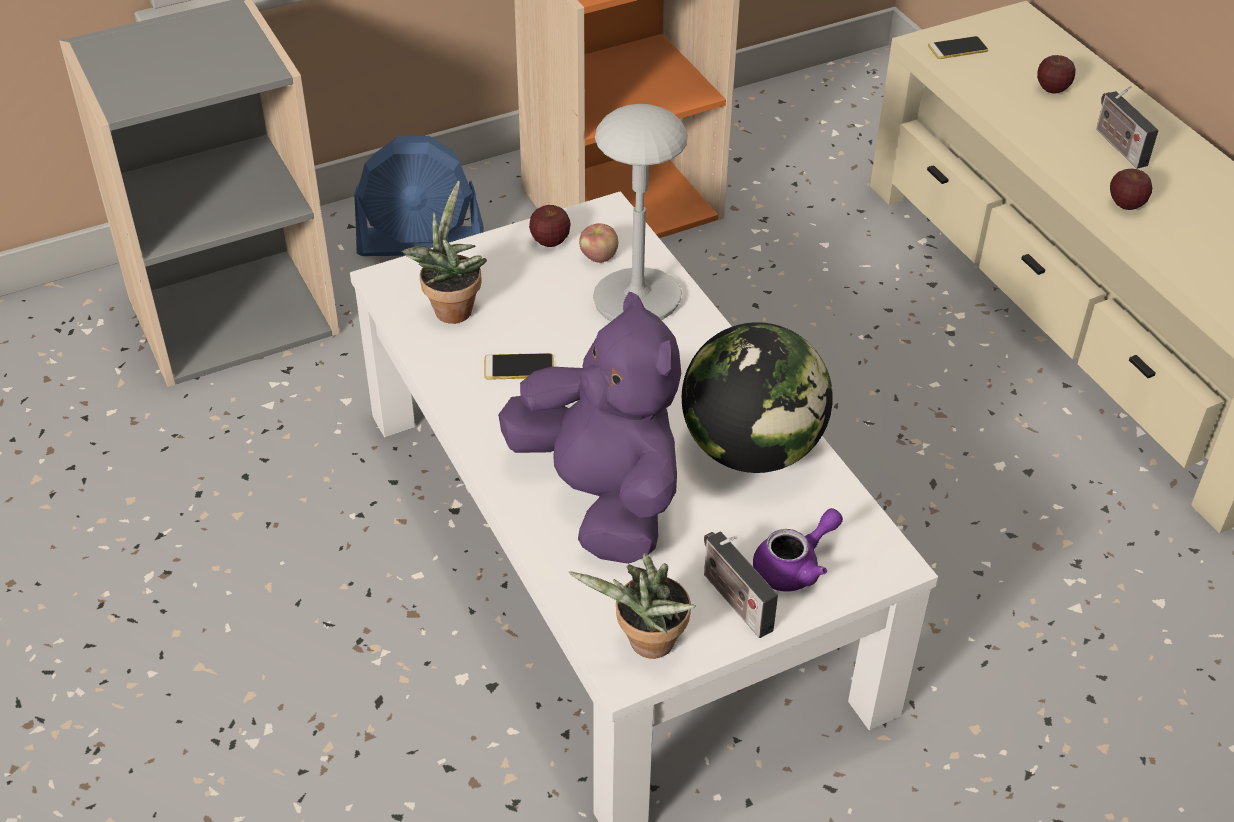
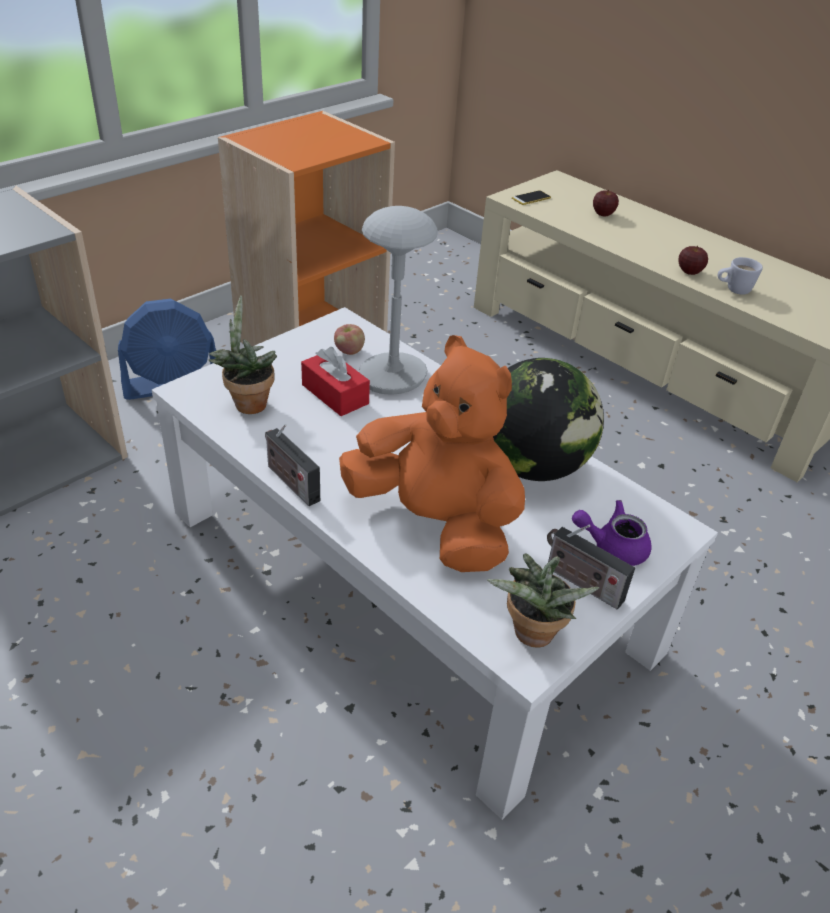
camera: 20 degrees left, 5 degrees down
phone [484,353,554,380] -> none
purple plush toy [498,292,681,564] -> orange plush toy [339,335,525,572]
apple [529,205,571,247] -> none
purple teapot [753,508,843,592] -> purple teapot turned 120 degrees counterclockwise [572,500,651,566]
radio [1096,85,1158,169] -> radio moved to [265,424,320,506]
none -> red tissue box [301,347,370,416]
none -> white mug [718,257,763,295]

